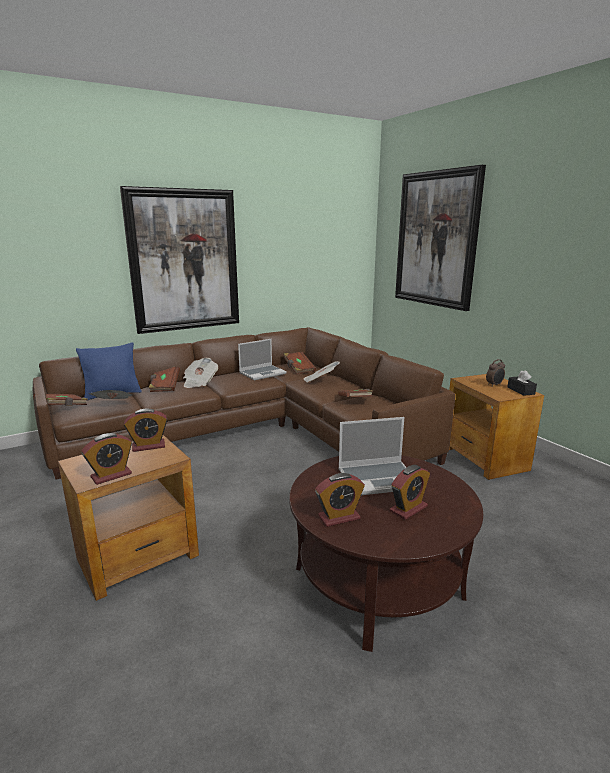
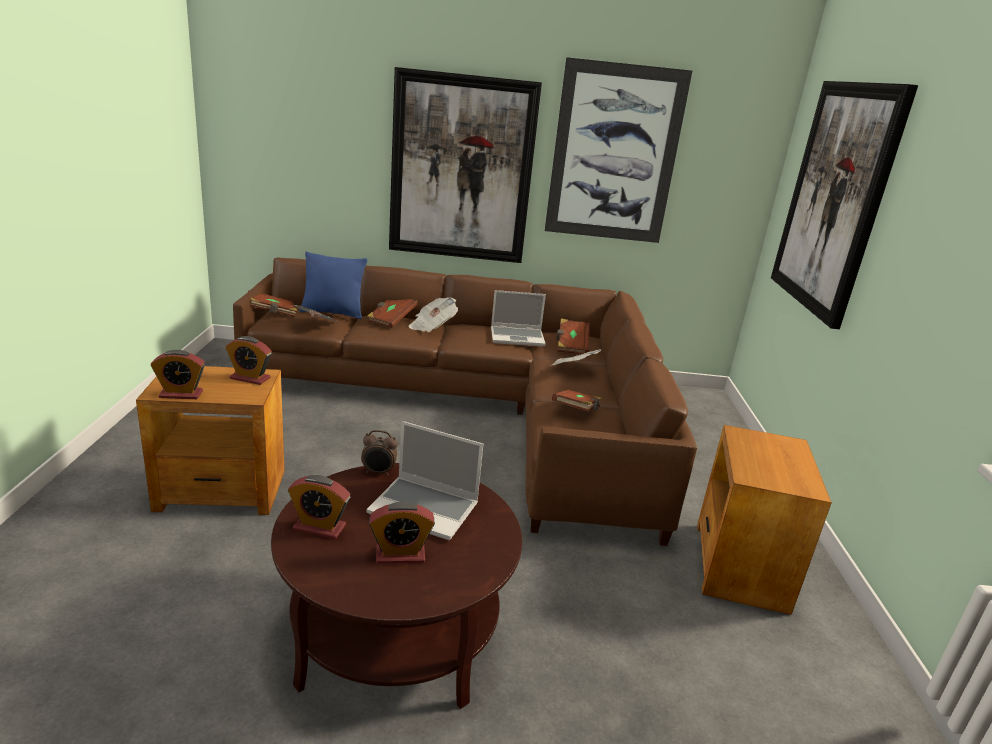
camera: 30 degrees right, 5 degrees up
alarm clock [486,359,505,387] -> alarm clock moved to [361,430,398,476]
black tissue box [508,370,537,396] -> none
none -> picture [545,57,692,243]

